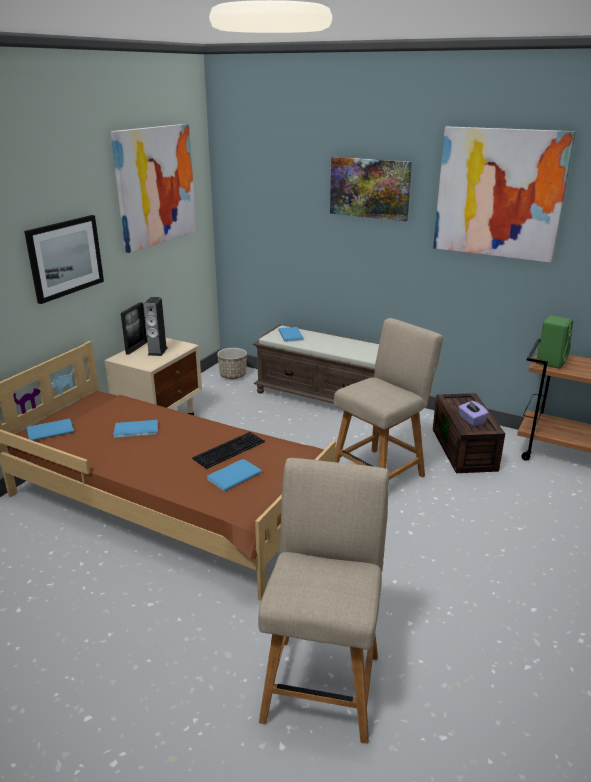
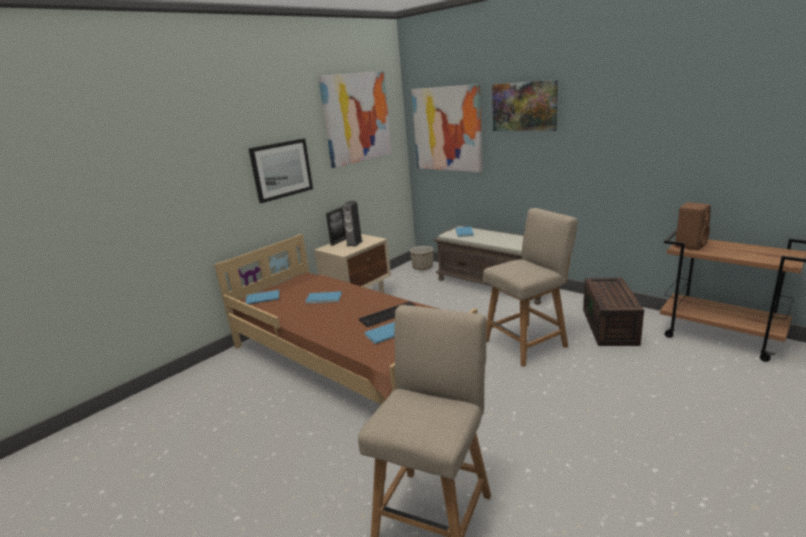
camera: 15 degrees right, 5 degrees down
picture [433,126,576,263] -> picture moved to [411,84,482,172]
purple tissue box [458,400,489,426] -> none
green speaker [536,315,573,369] -> brown speaker [675,202,711,250]

